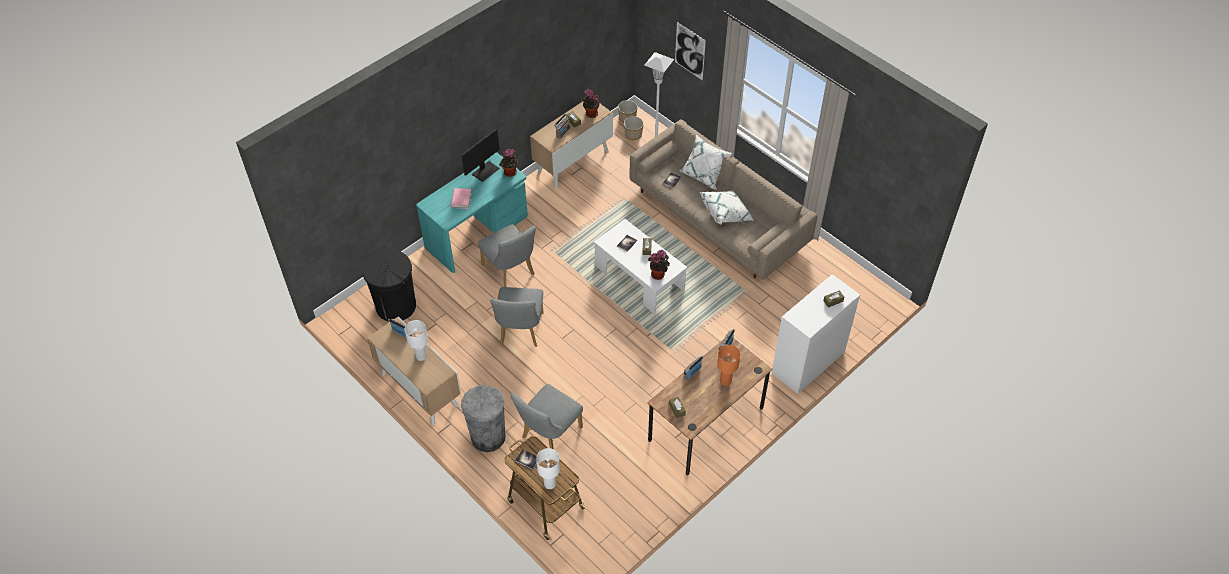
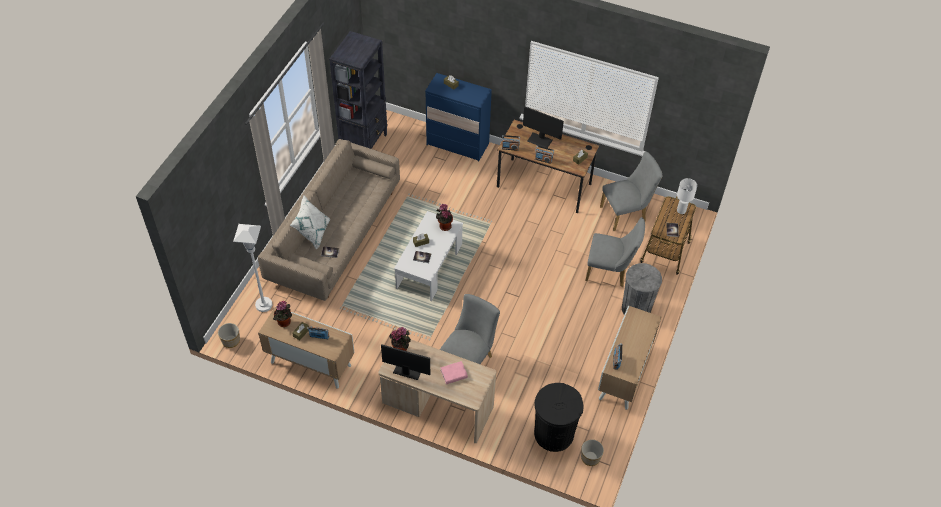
camera: 115 degrees left, 0 degrees up
white table lamp [405,320,428,361] -> none
turquoise desk [416,152,528,273] -> beige desk [378,339,496,443]
grey chair [490,287,543,347] -> grey chair moved to [600,151,662,231]
planter [624,116,644,140] -> planter moved to [581,439,604,466]
picture [675,22,706,80] -> none
white pillow [700,190,754,225] -> none
orange table lamp [717,345,740,386] -> monitor [523,107,564,148]
white dresser [772,274,860,394] -> blue dresser [425,73,492,161]
none -> black bookcase [329,31,387,149]

